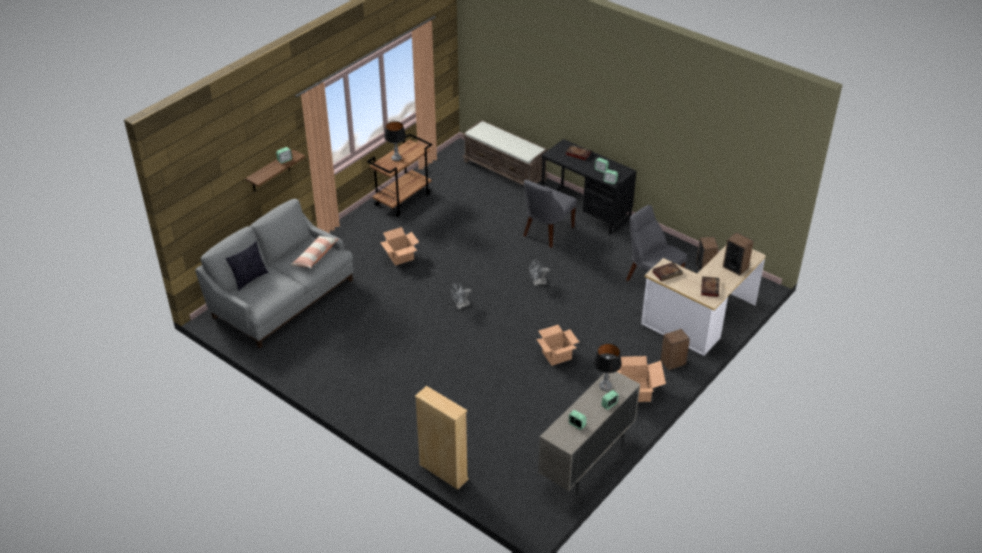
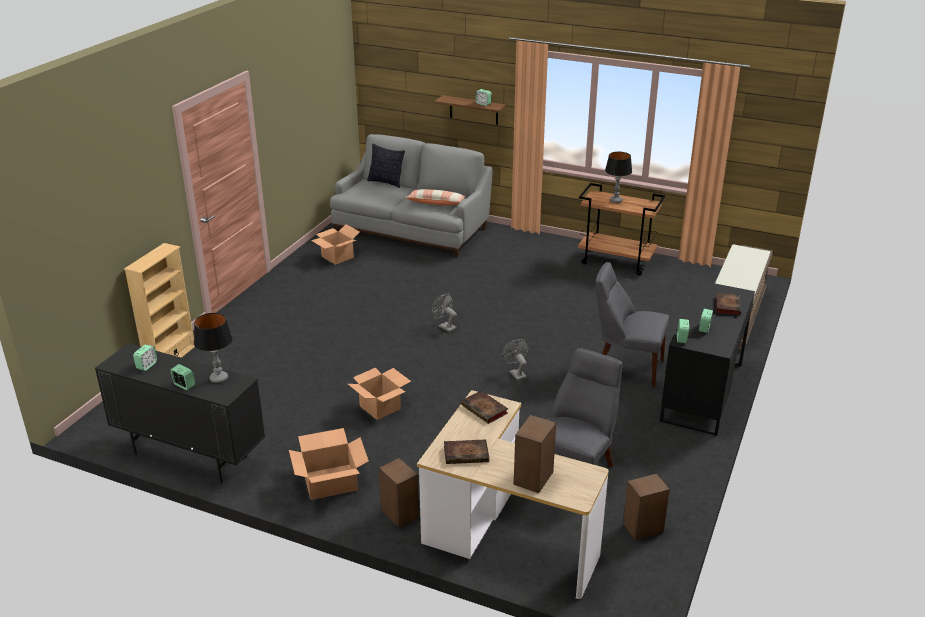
camera: 75 degrees right, 10 degrees down
cardboard box [380,227,419,266] -> cardboard box moved to [311,224,360,265]
beige cabinet [538,371,640,494] -> black cabinet [95,343,265,483]

